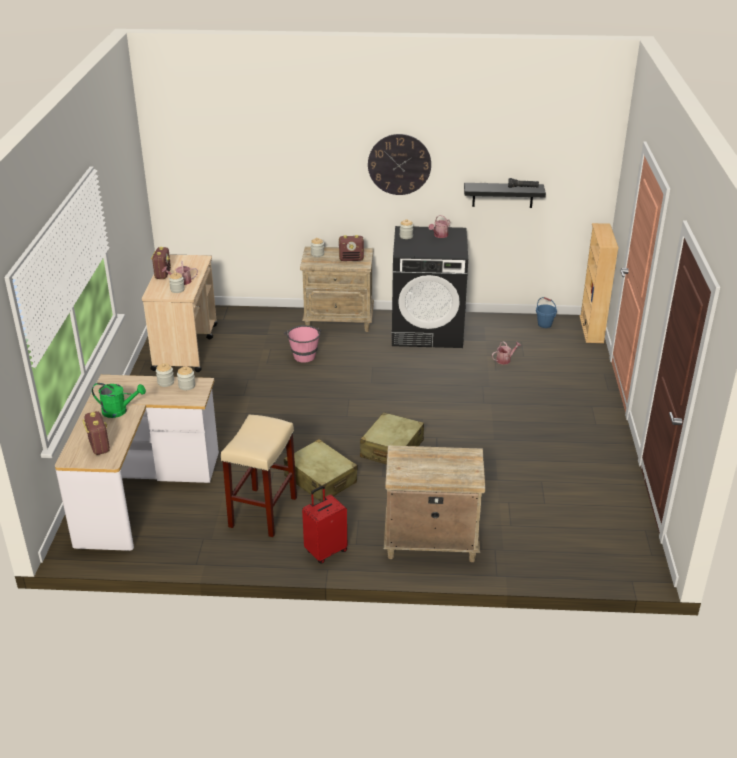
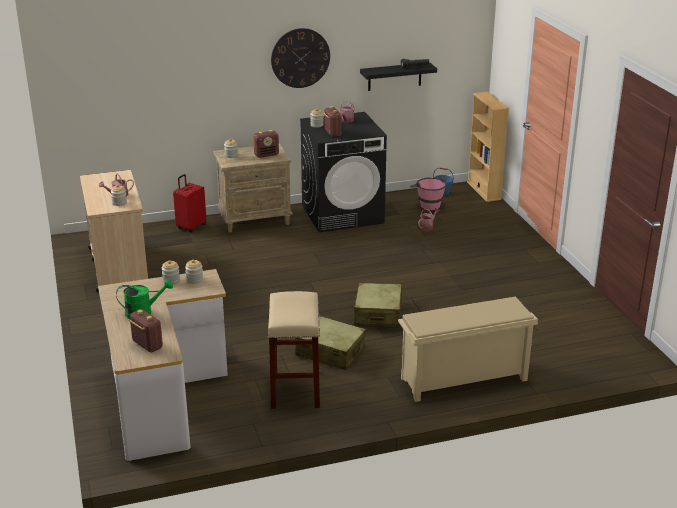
camera: 20 degrees left, 5 degrees down
radio [151,247,171,279] -> radio moved to [323,106,342,137]
pink bucket [284,325,321,363] -> pink bucket moved to [410,177,447,210]
red suitcase [302,486,347,563] -> red suitcase moved to [173,174,206,233]
beige nightstand [384,445,486,562] -> beige shoe rack [398,297,538,402]

